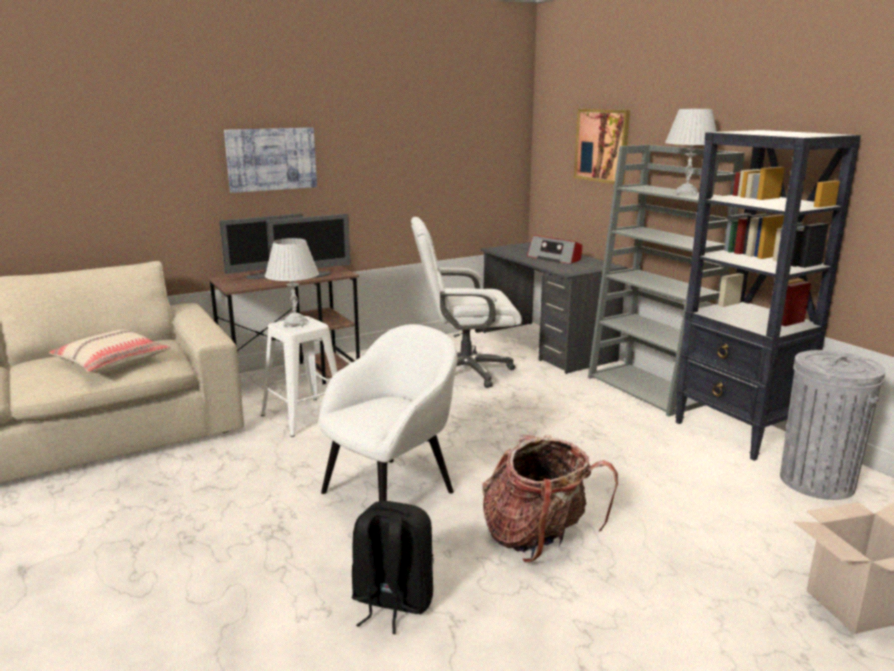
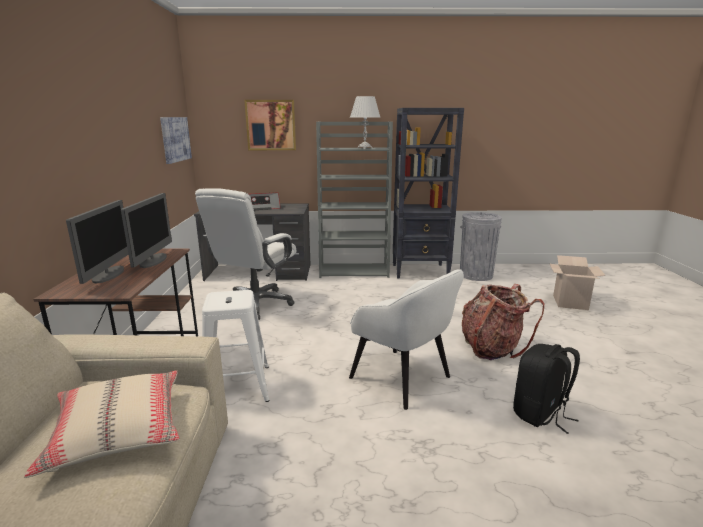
camera: 60 degrees left, 0 degrees up
picture [224,128,317,193] -> picture moved to [160,117,192,164]
white table lamp [265,238,319,326] -> none
white armchair [318,324,457,501] -> white armchair turned 150 degrees clockwise [349,269,464,410]

